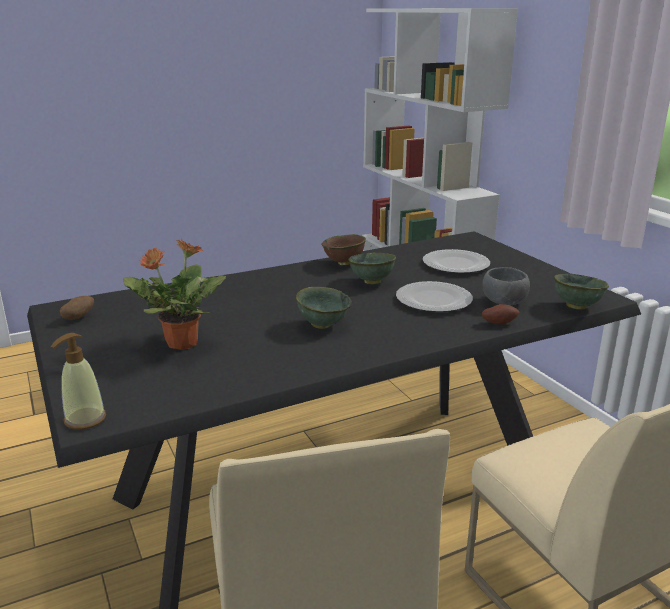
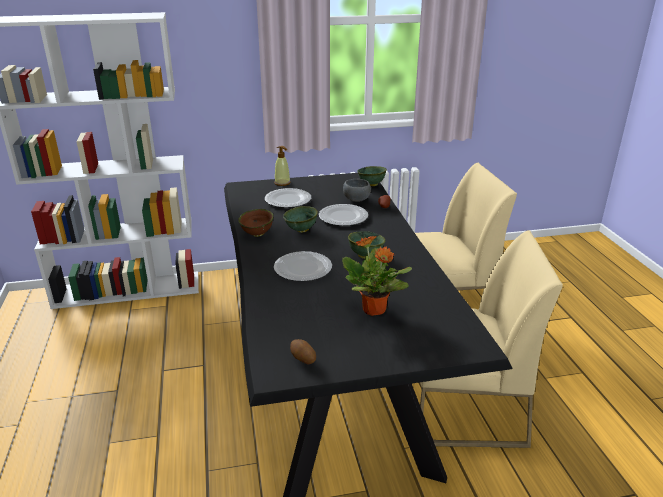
camera: 75 degrees left, 5 degrees up
soap dispenser [51,333,106,430] -> soap dispenser moved to [274,146,291,186]
none -> plate [274,251,332,281]

